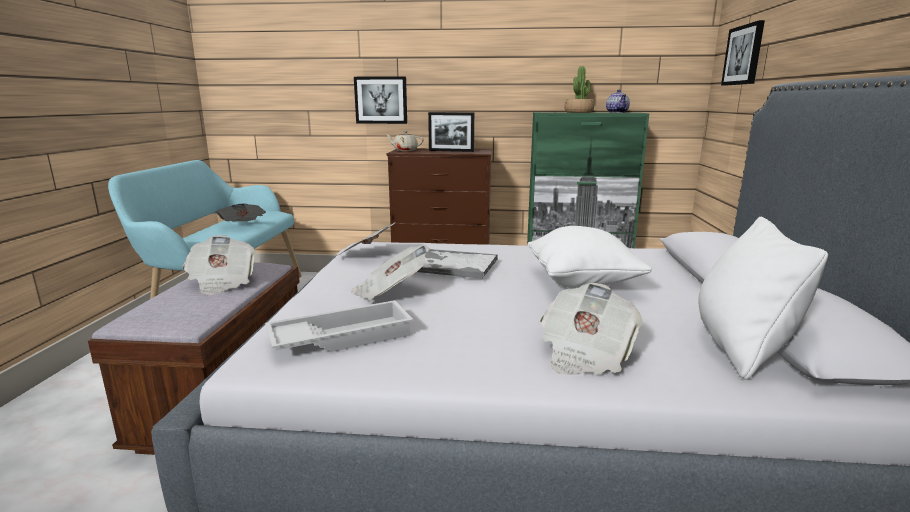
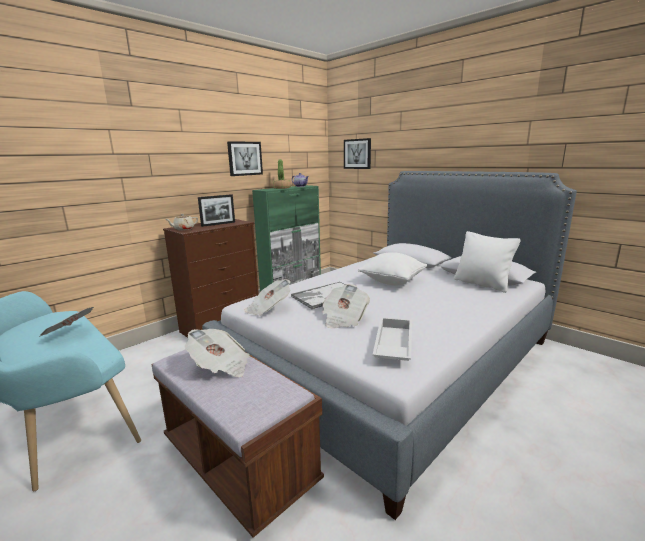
camera: 50 degrees left, 0 degrees up
picture [354,76,407,124] -> picture moved to [227,141,263,176]
newspaper [540,283,643,375] -> none

